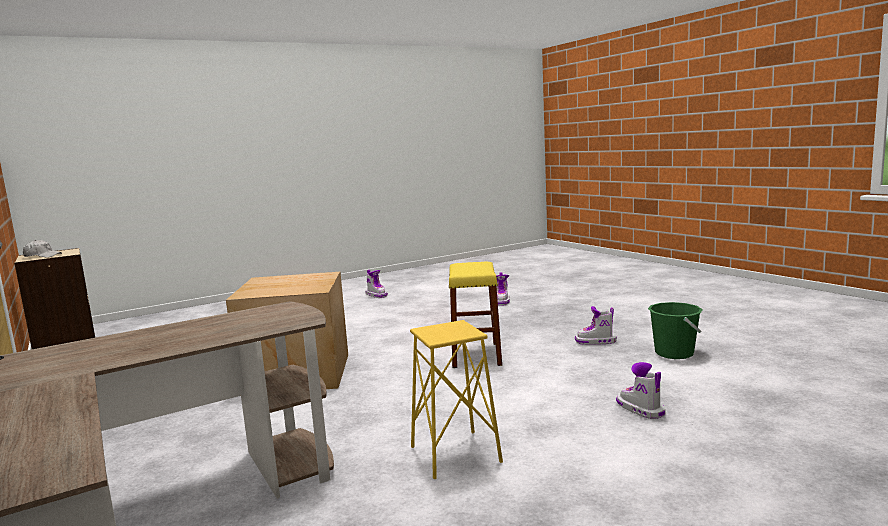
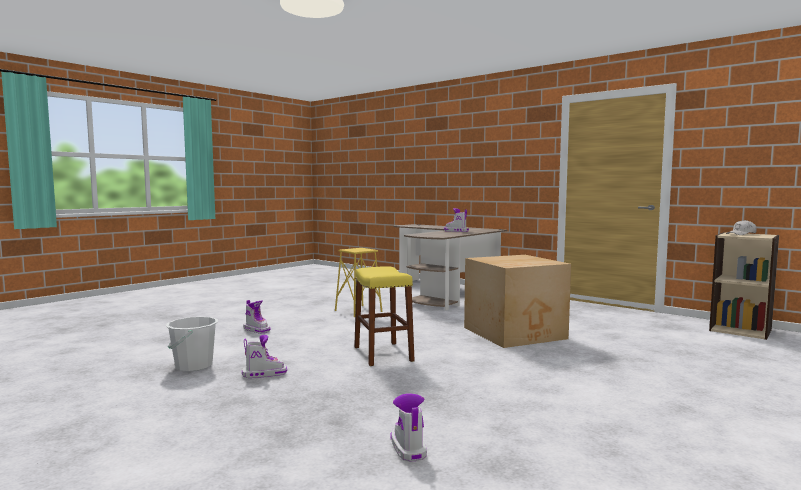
camera: 160 degrees right, 5 degrees down
boot [365,270,388,298] -> boot moved to [444,208,469,232]
green bucket [648,302,703,359] -> white bucket [166,317,218,372]

